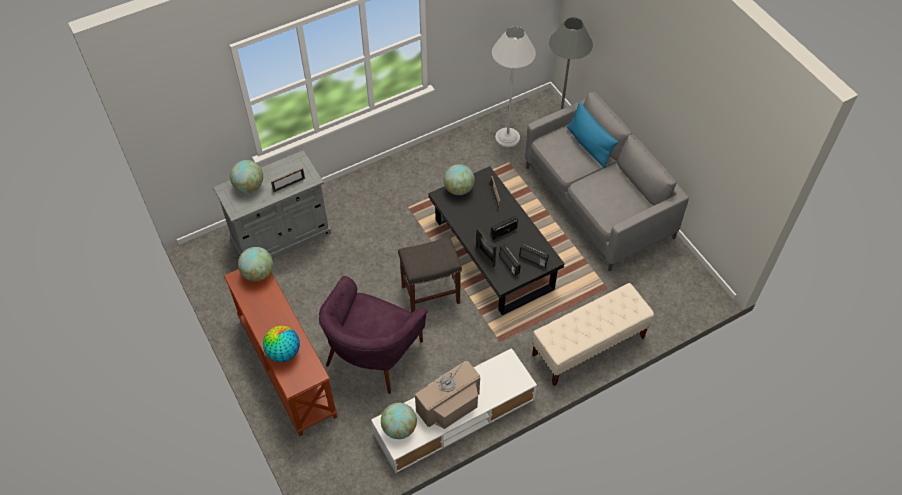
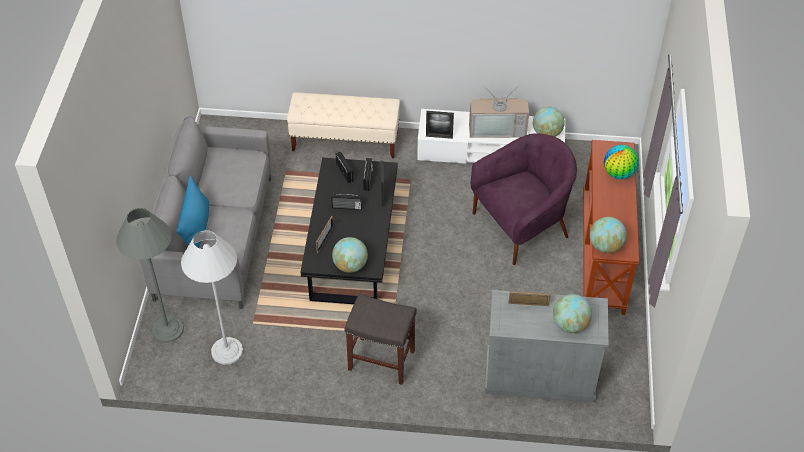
camera: 145 degrees left, 5 degrees down
grey stool [398,236,462,313] -> grey stool moved to [345,293,417,385]
none -> picture frame [426,111,454,139]

